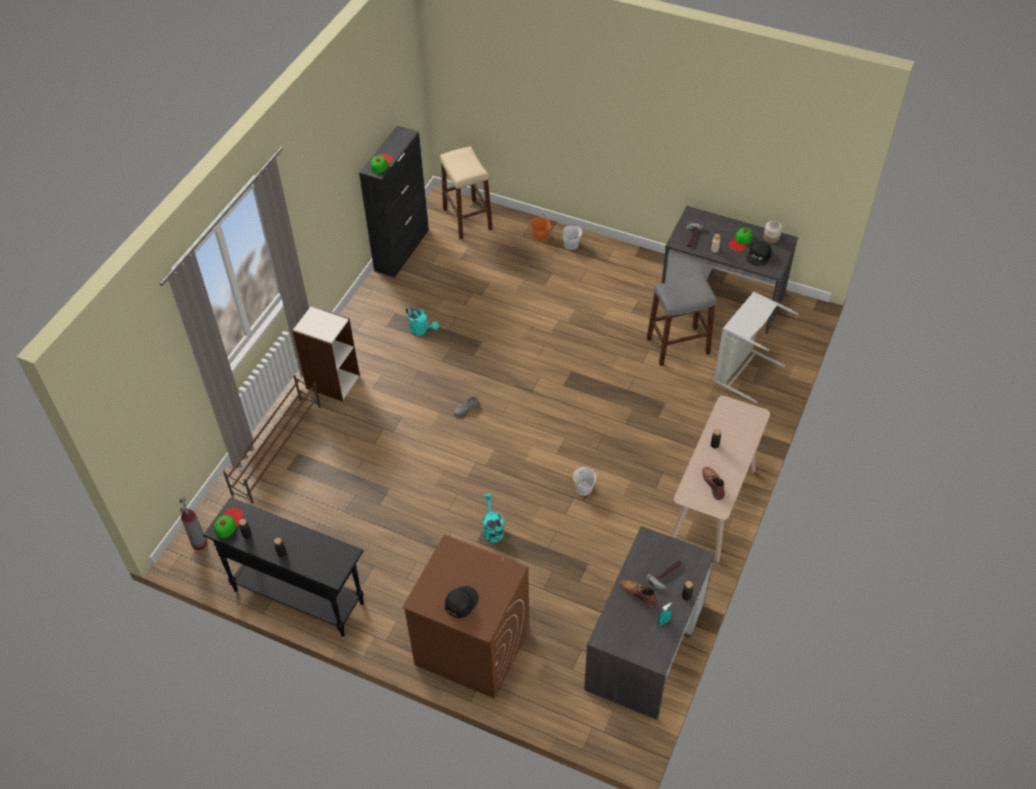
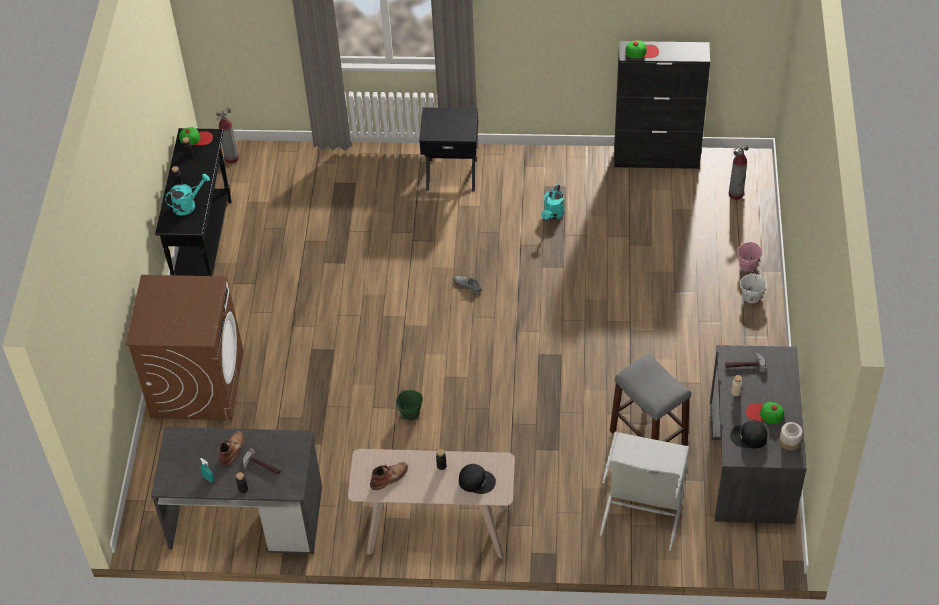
camera: 70 degrees right, 0 degrees up
brown shoe rack [223,375,321,504] -> none
bookcase [292,305,360,401] -> black nightstand [419,108,478,191]
beige stool [440,146,493,239] -> fire extinguisher [729,144,749,200]
black cap [445,586,479,618] -> black cap moved to [459,464,496,494]
turquoise watering can [483,494,504,543] -> turquoise watering can moved to [165,174,210,216]
orange bucket [531,214,551,242] -> pink bucket [738,242,762,272]
white bucket [573,467,596,496] -> green bucket [396,390,423,420]

